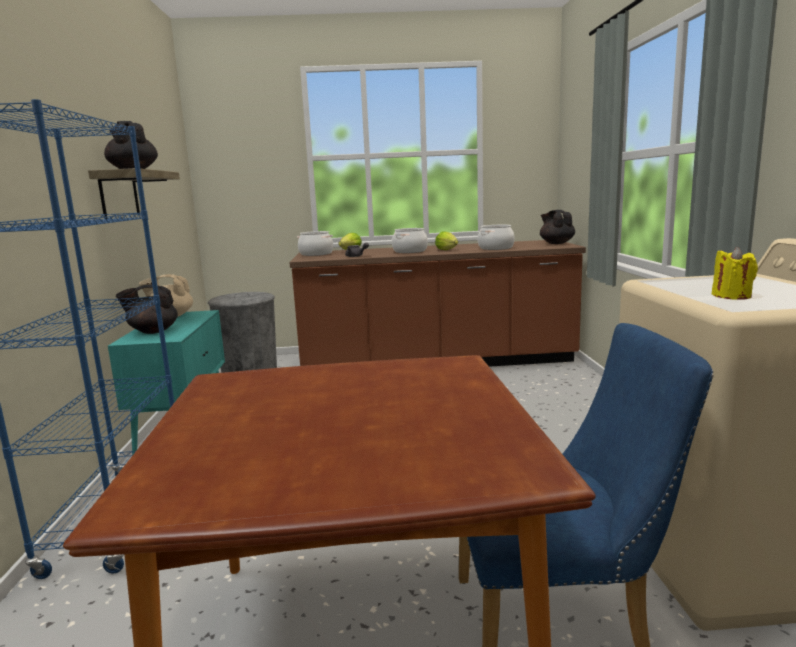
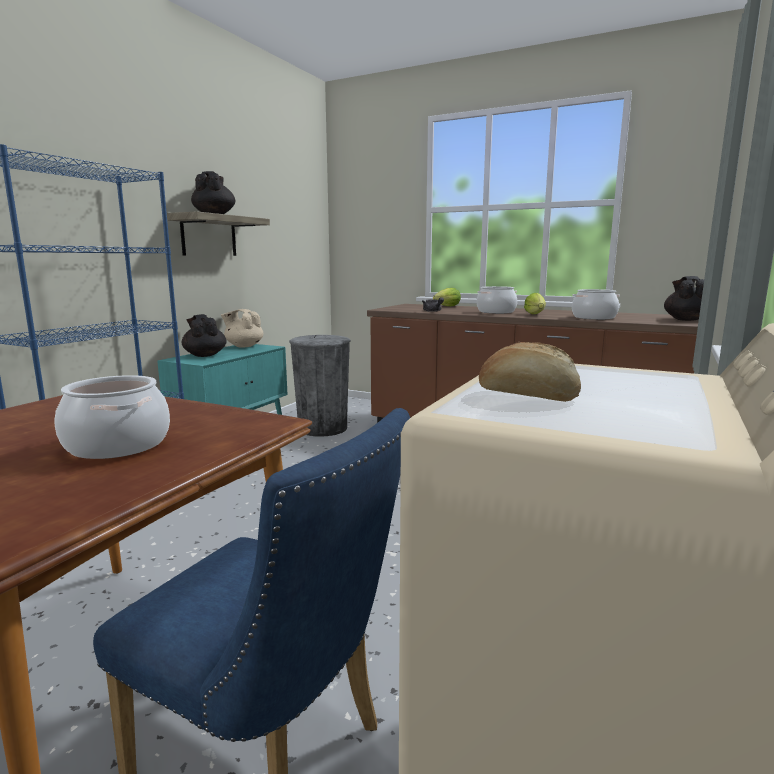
camera: 30 degrees right, 0 degrees up
black teapot [116,285,178,334] -> black teapot turned 45 degrees clockwise [182,314,227,357]
cooking pot [297,231,333,256] -> cooking pot moved to [55,375,170,459]
yellow candle [712,247,758,300] -> bread [479,342,581,402]

